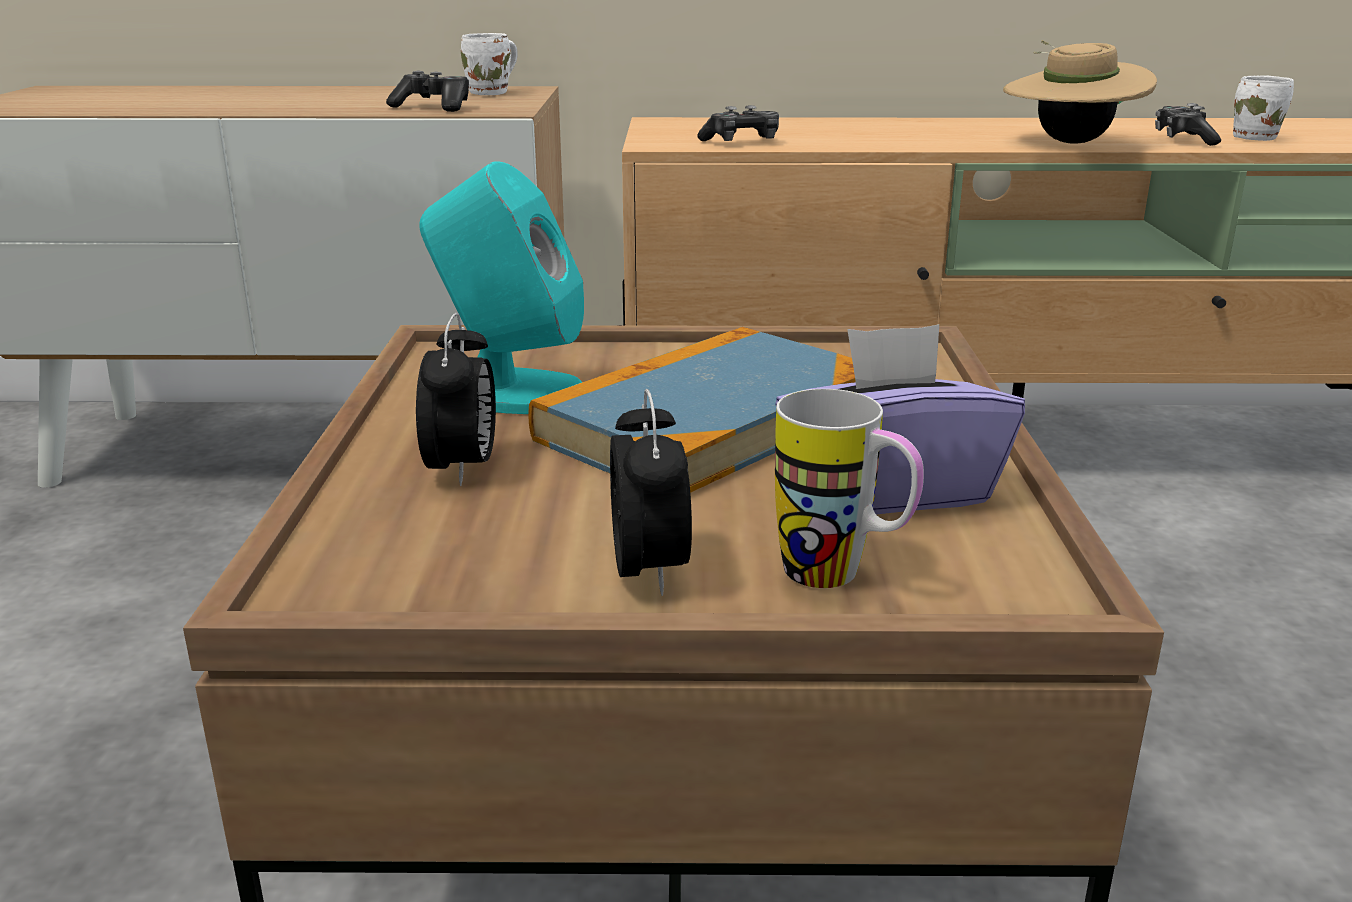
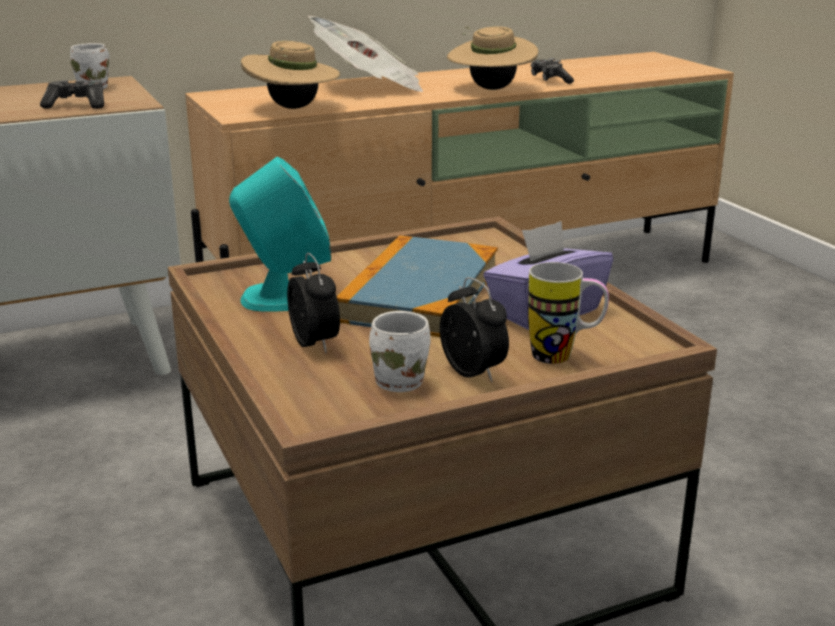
camera: 25 degrees left, 0 degrees up
game controller [697,105,779,141] -> beige hat [241,41,340,109]
white mug [1233,75,1294,141] -> white mug moved to [369,311,430,392]
none -> newspaper [308,16,423,92]

